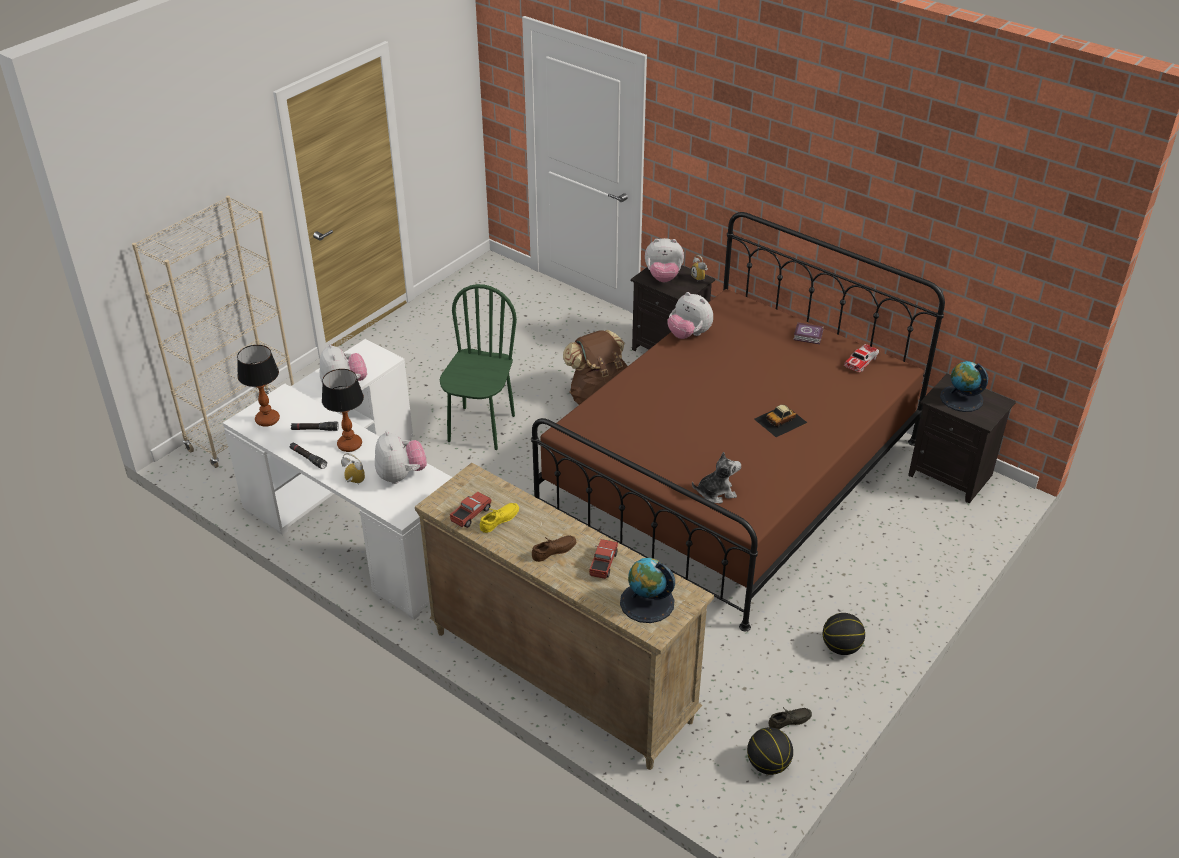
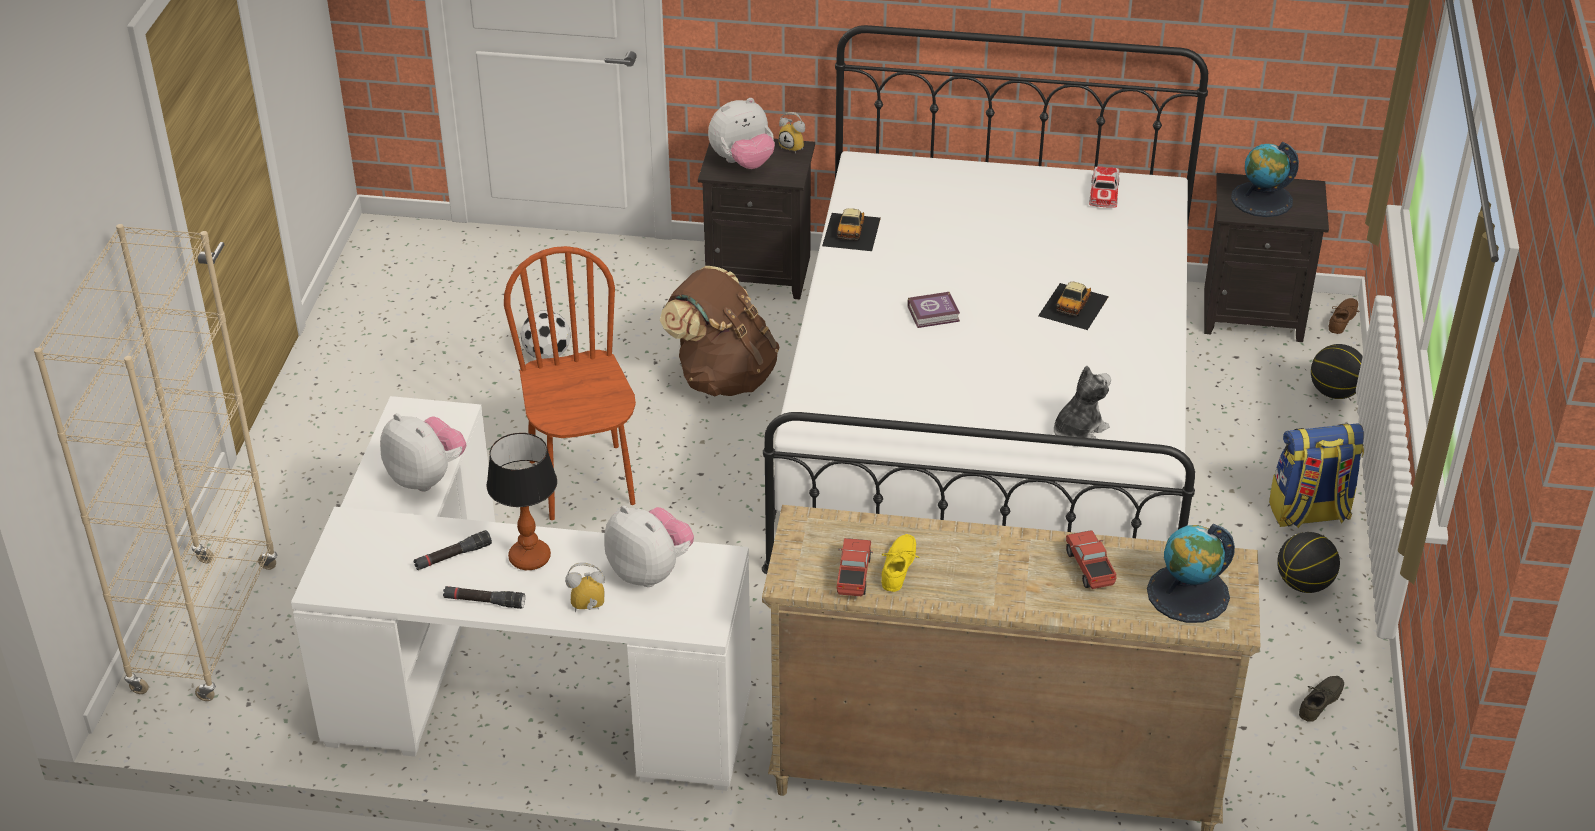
camera: 30 degrees left, 0 degrees up
table lamp [237,345,280,427] -> none
green chair [440,284,517,450] -> brown chair [504,246,636,520]
brown bed [531,212,945,631] -> white bed [762,25,1208,574]
brown shoe [532,535,576,562] -> brown shoe moved to [1329,298,1360,334]
plush toy [668,292,713,339] -> toy car [822,208,881,251]
basketball [747,727,793,775] -> basketball moved to [1311,344,1363,399]
book [793,322,824,344] -> book moved to [908,292,960,328]
none -> football [520,310,571,359]
none -> backpack [1269,423,1364,528]

